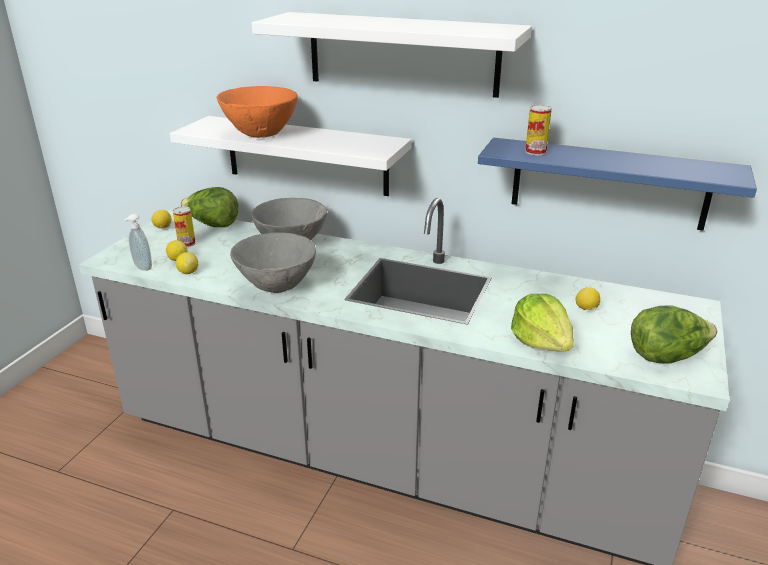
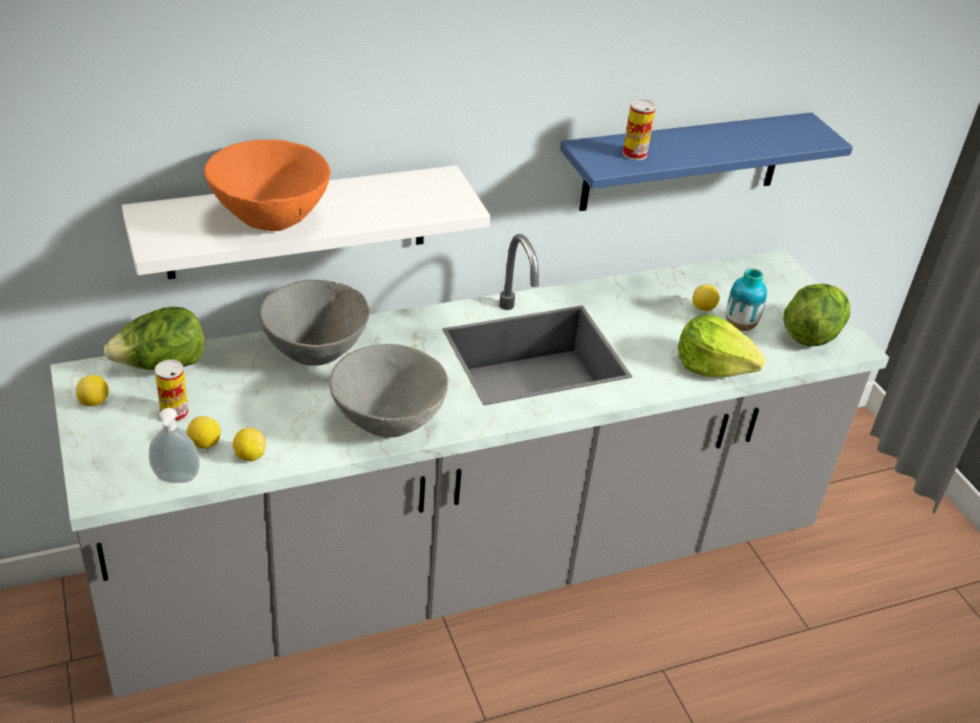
camera: 45 degrees left, 10 degrees up
white shelf [252,12,532,98] -> none
none -> vase [726,268,767,331]

